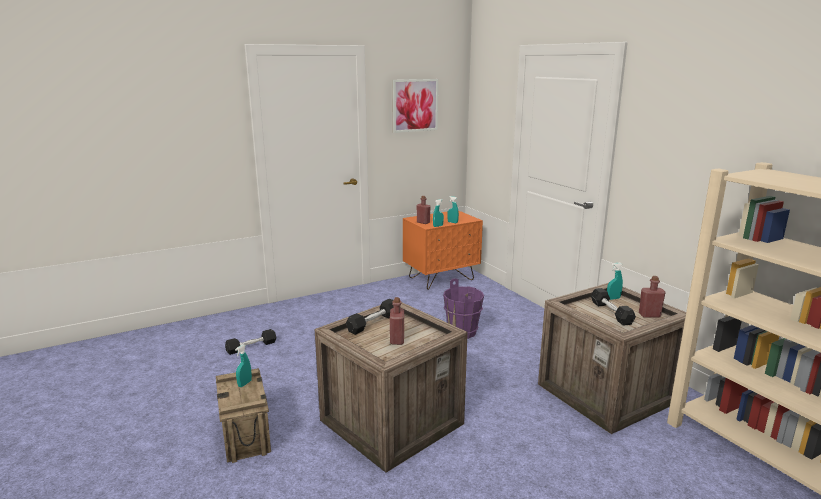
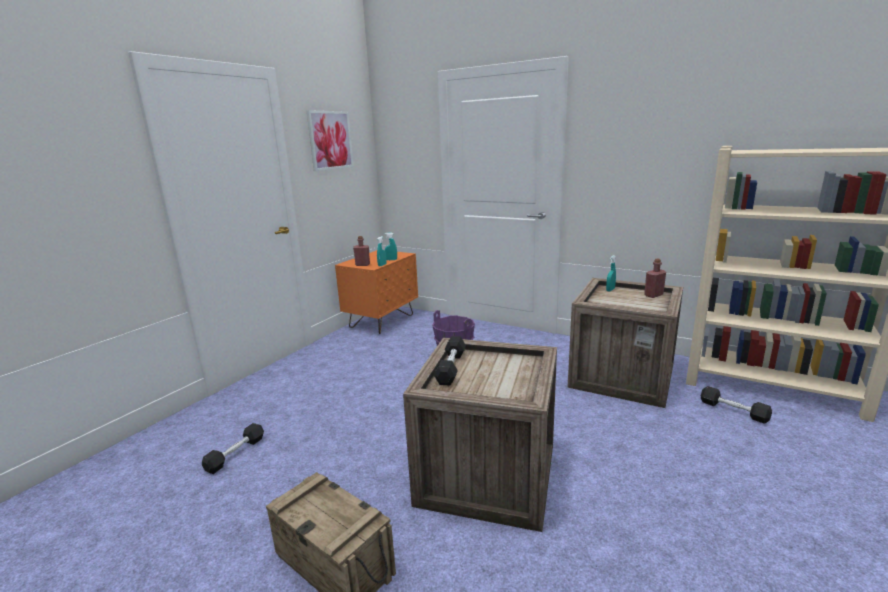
camera: 30 degrees left, 0 degrees up
turquoise spray bottle [235,344,252,387] -> none
red bottle [390,297,404,345] -> none
black dumbbell [591,288,636,326] -> black dumbbell moved to [701,386,772,424]

